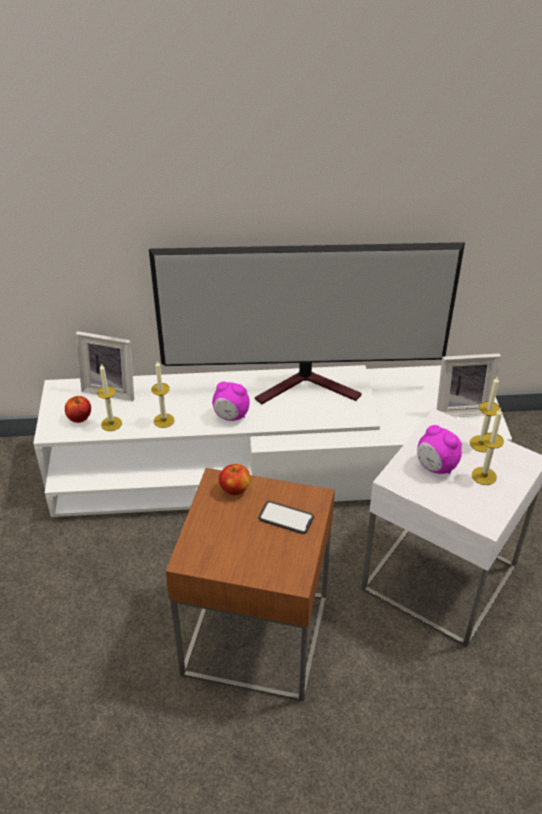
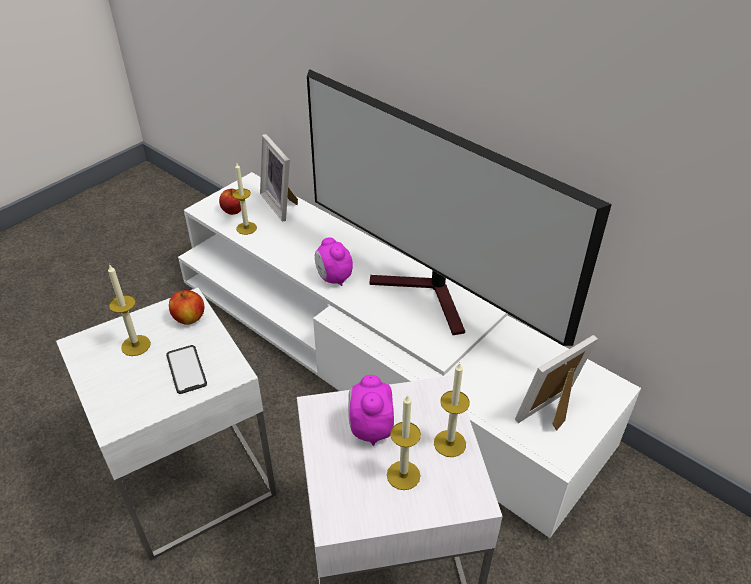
camera: 45 degrees right, 0 degrees up
candle [151,361,174,428] -> candle moved to [108,264,151,356]
brown side table [166,468,335,702] -> white side table [56,288,277,561]
picture frame [436,353,501,417] -> picture frame turned 105 degrees clockwise [515,335,598,431]

